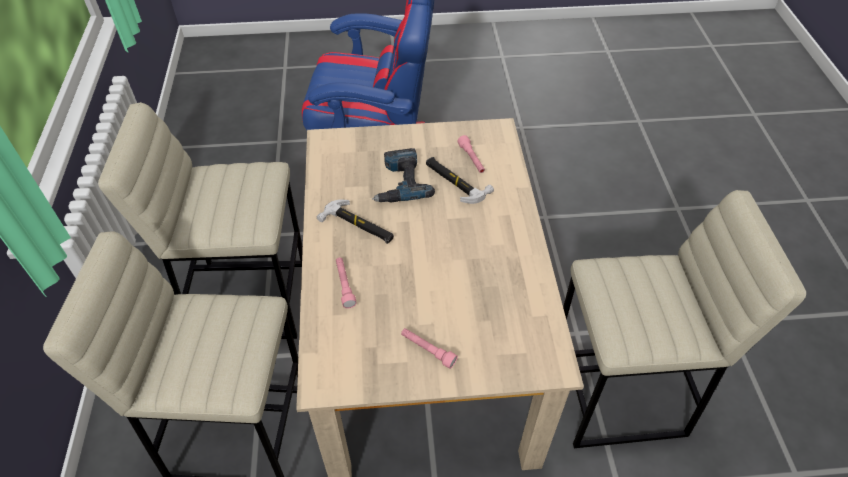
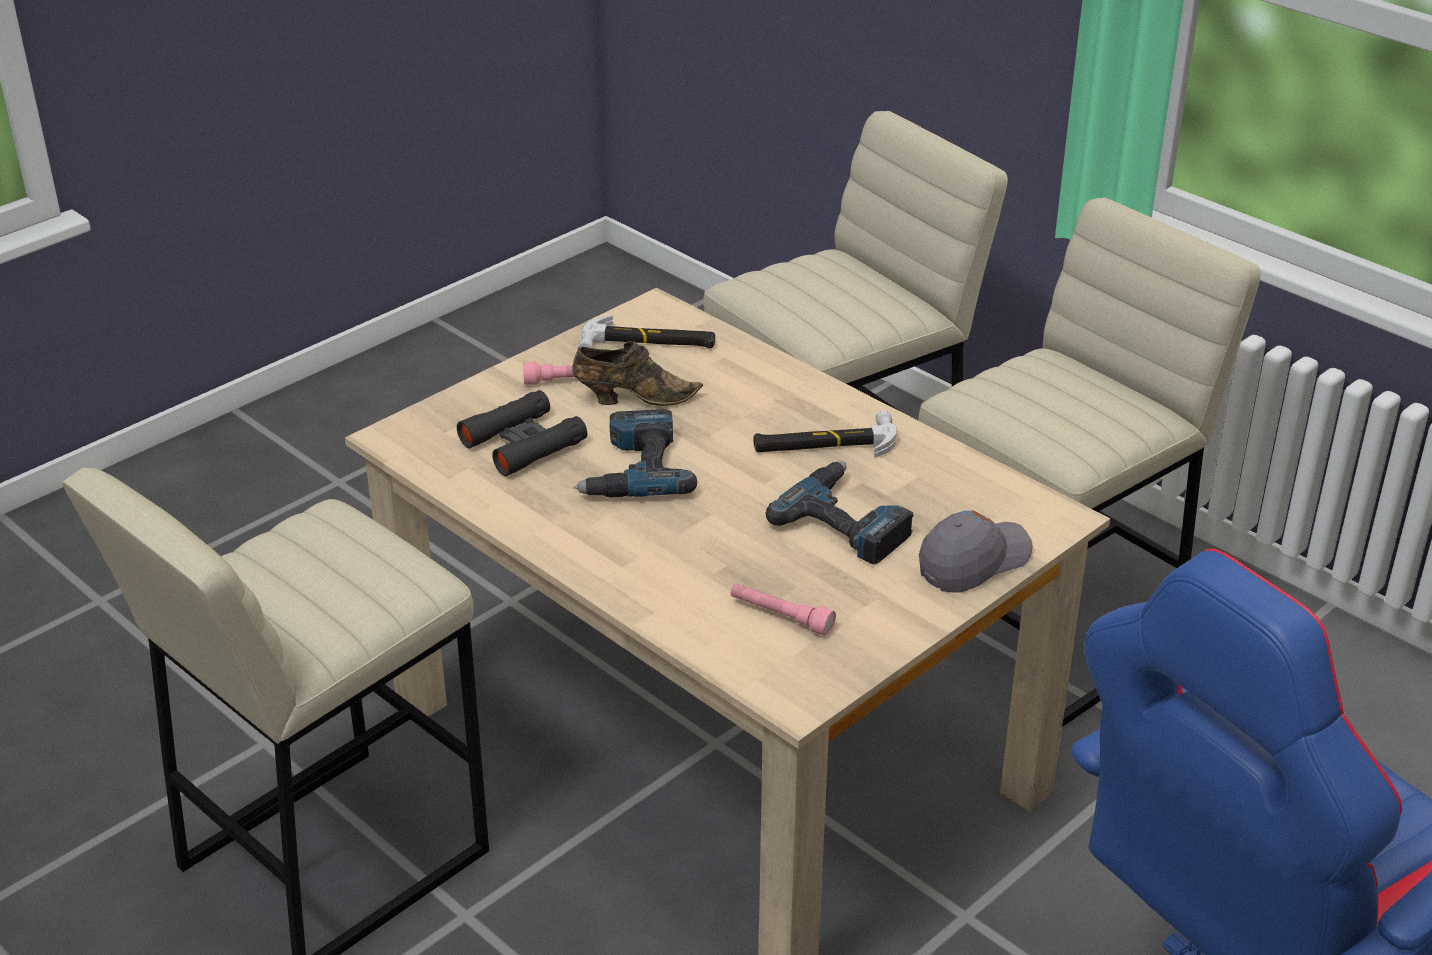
camera: 140 degrees right, 15 degrees down
pink flashlight [336,258,357,308] -> none
hammer [426,157,494,204] -> hammer moved to [578,315,715,349]
none -> black binoculars [457,390,587,476]
none -> brown shoe [572,341,703,406]
none -> power drill [573,409,697,497]
none -> grey cap [919,511,1033,592]

